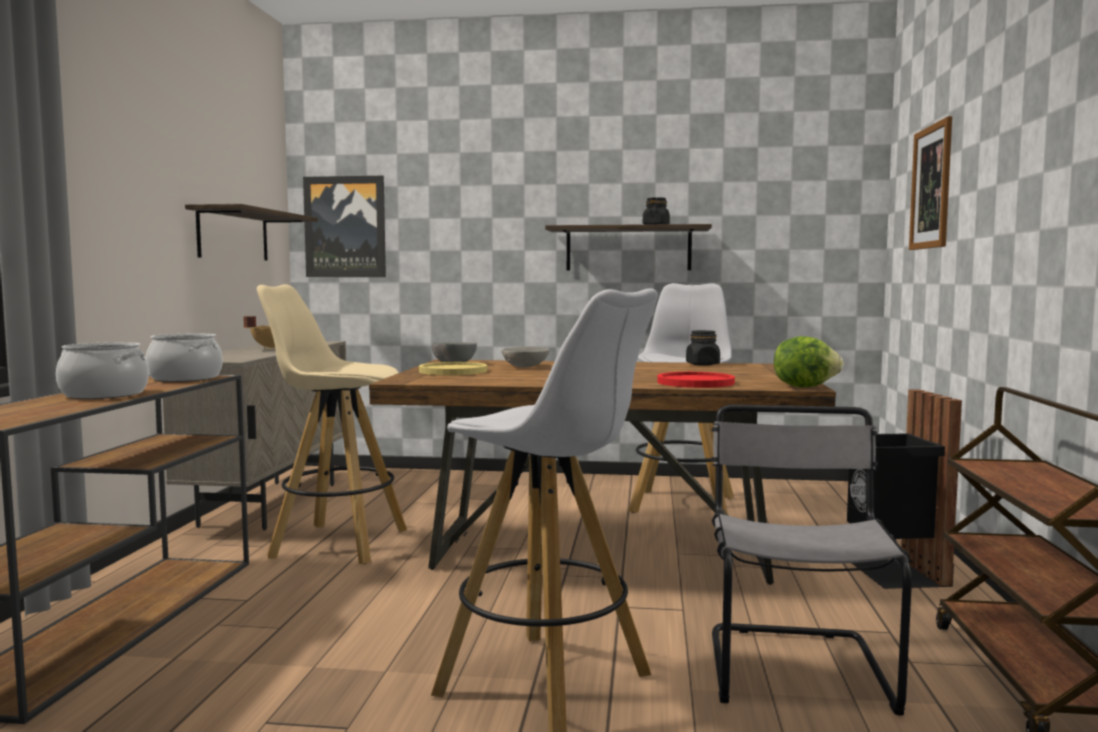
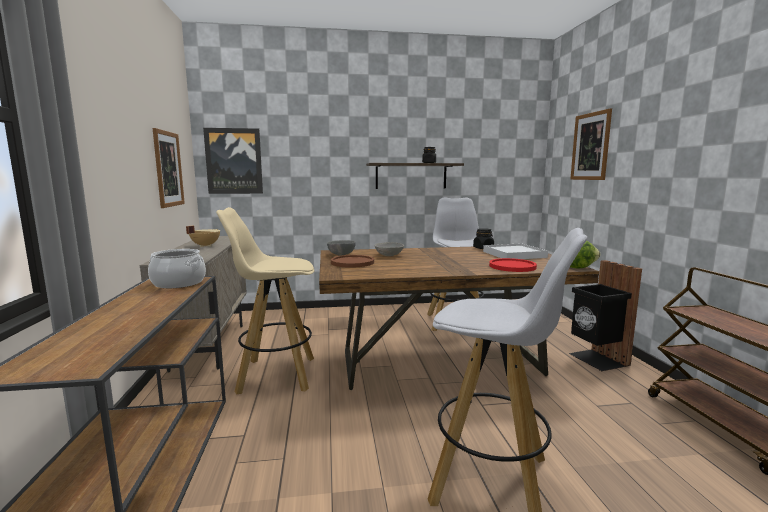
camera: 15 degrees left, 5 degrees up
cooking pot [56,342,149,399] -> none
shelf [185,204,318,261] -> picture [153,128,185,208]
yellow plate [419,362,487,375] -> brown plate [331,255,374,268]
grey chair [711,405,912,715] -> none
none -> white tray [483,243,548,259]

